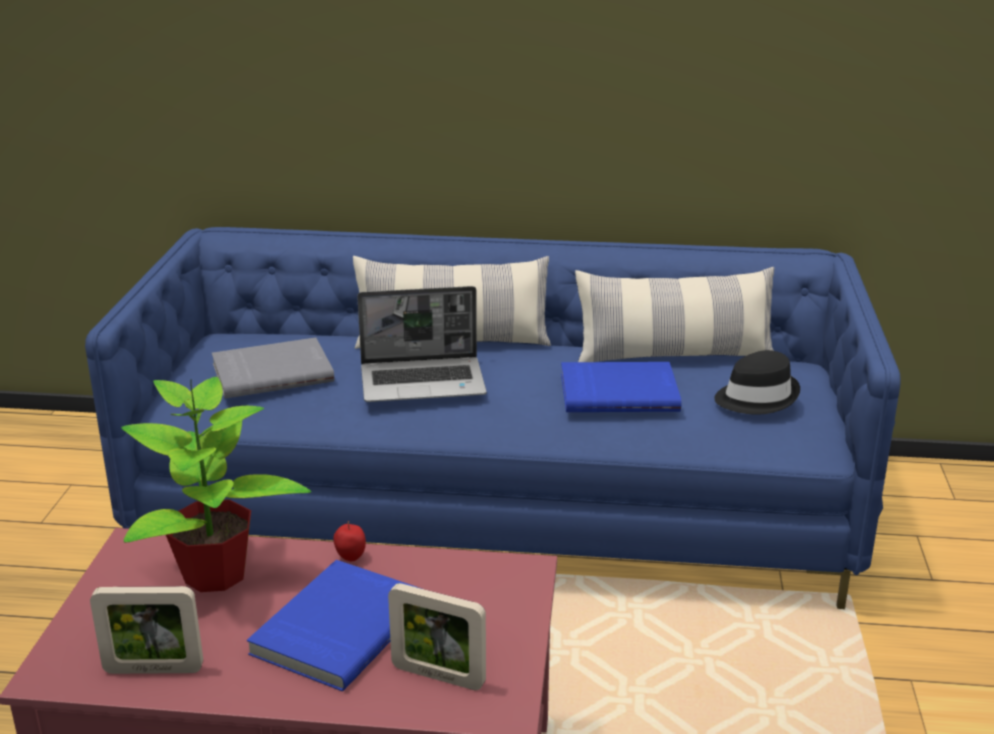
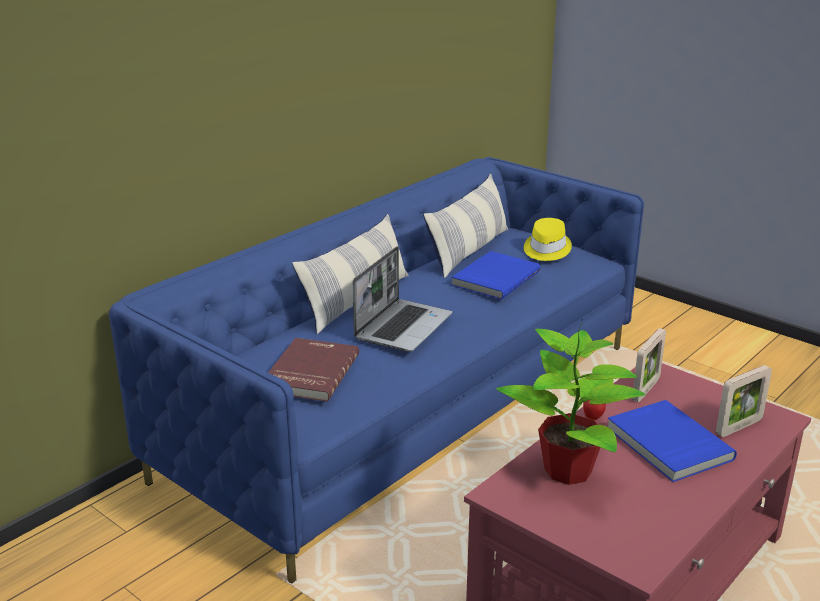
camera: 55 degrees left, 0 degrees up
picture frame [90,586,203,674] -> picture frame moved to [632,328,666,402]
grey book [212,337,334,399] -> red book [268,338,359,402]
black hat [714,350,800,415] -> yellow hat [524,218,572,261]

